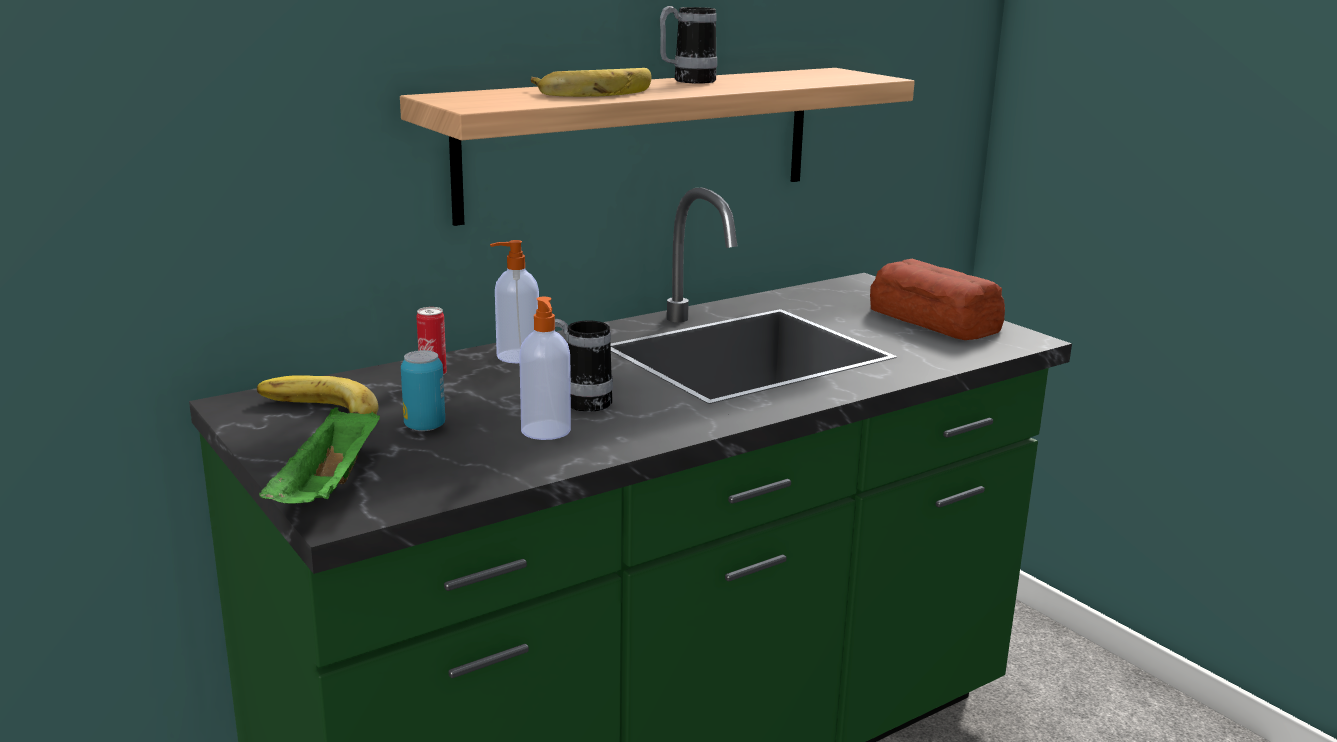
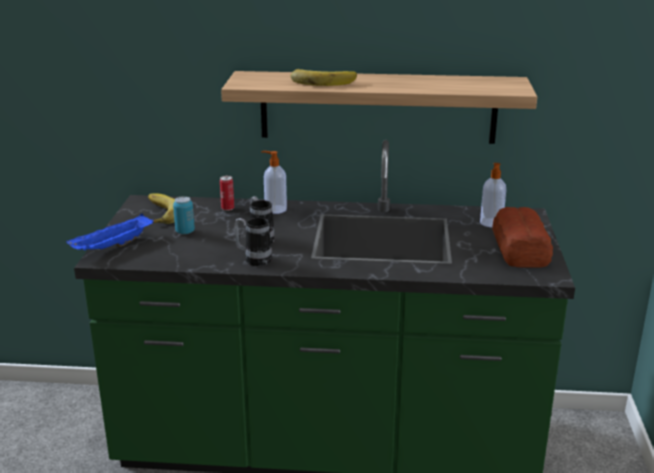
camera: 40 degrees right, 5 degrees up
green tray [259,407,380,504] -> blue tray [66,214,153,250]
soap dispenser [519,297,571,440] -> soap dispenser moved to [480,163,506,227]
mug [660,6,717,84] -> mug moved to [234,217,272,266]

